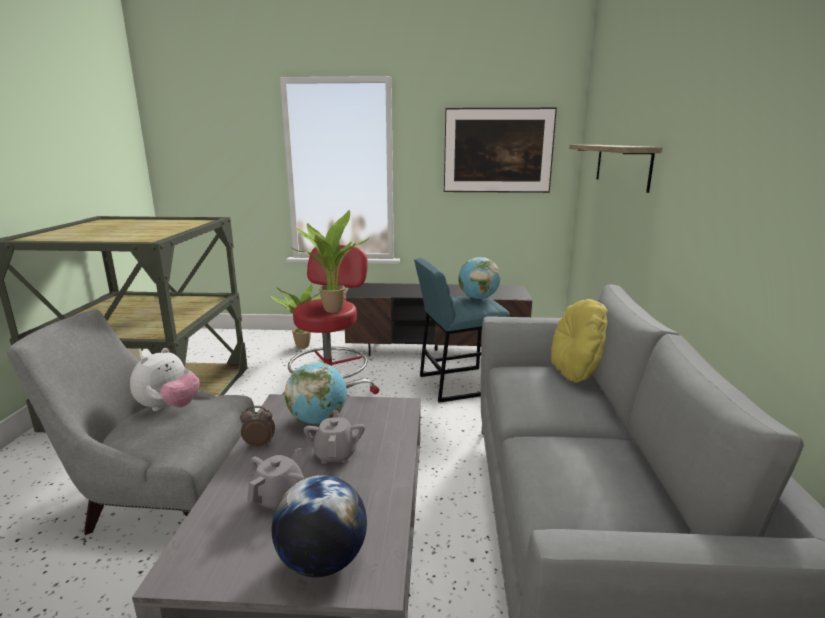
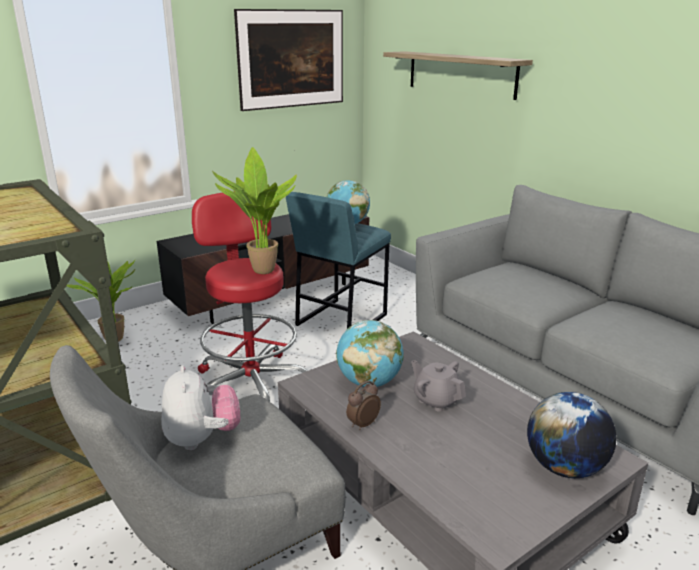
camera: 40 degrees left, 5 degrees up
grey teapot [247,448,304,509] -> none
yellow pillow [551,299,608,383] -> none

